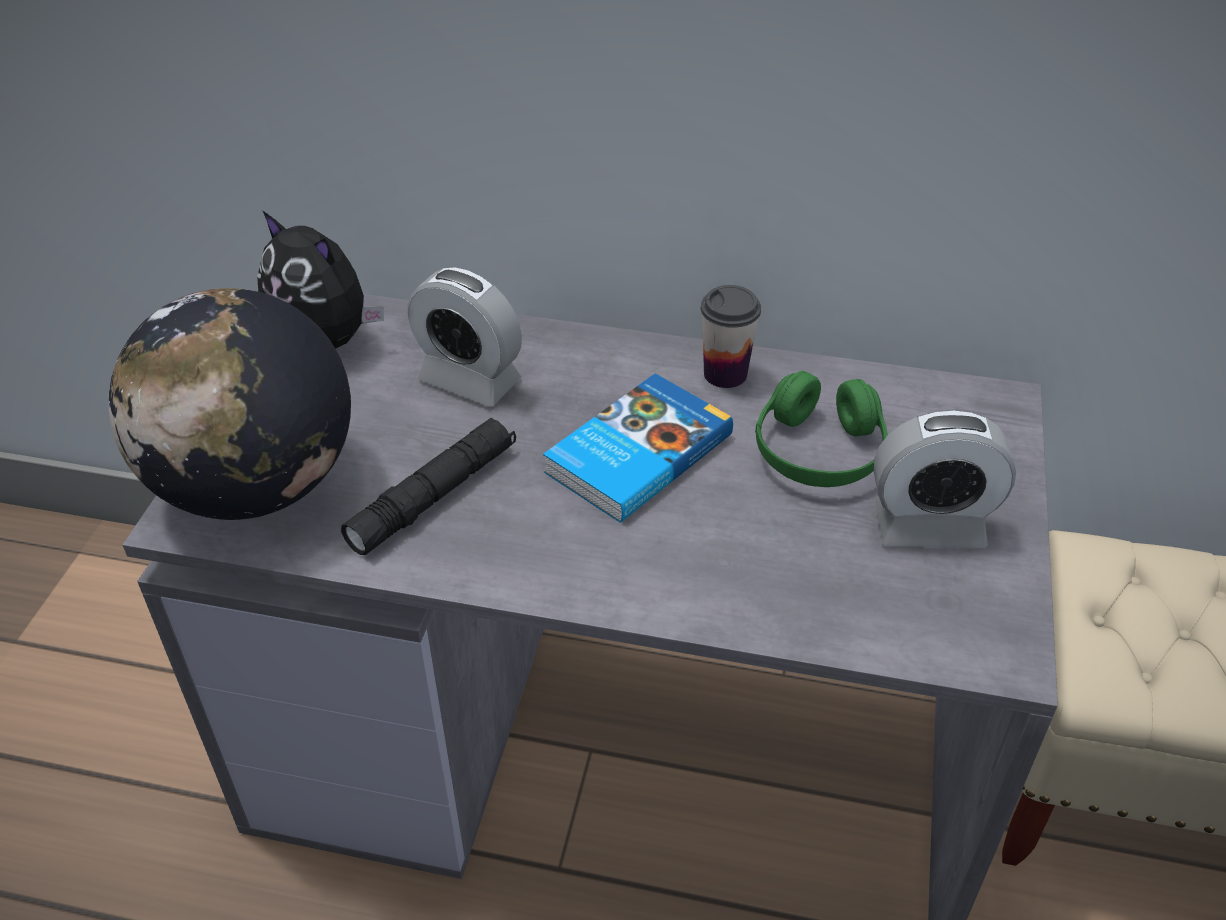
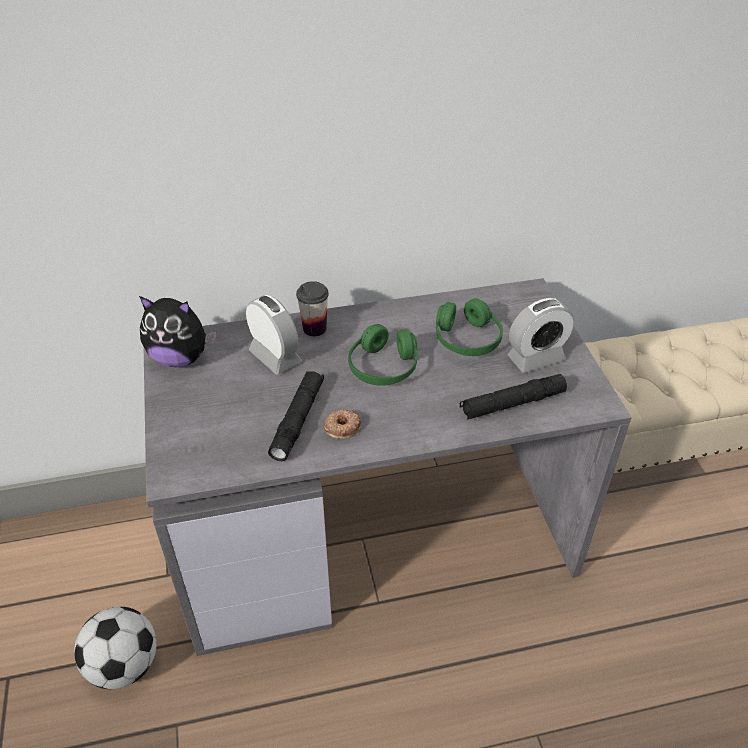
camera: 25 degrees left, 0 degrees up
globe [109,288,351,520] -> none
alarm clock [408,267,522,407] -> alarm clock turned 135 degrees counterclockwise [246,295,302,375]
book [543,373,733,523] -> green headphones [348,324,418,386]
cup [701,285,761,388] -> cup moved to [296,281,329,337]
none -> football [74,607,157,689]
none -> donut [324,409,361,439]
none -> black flashlight [460,374,567,419]

